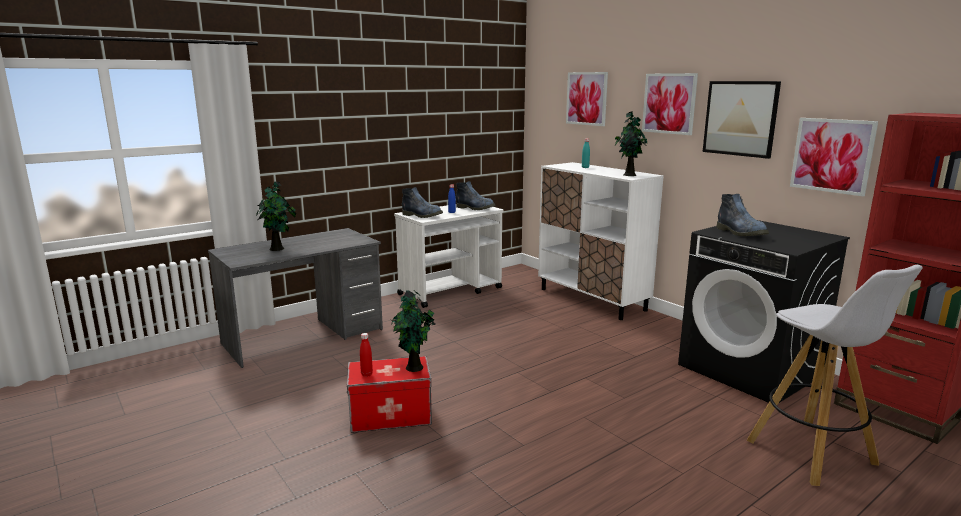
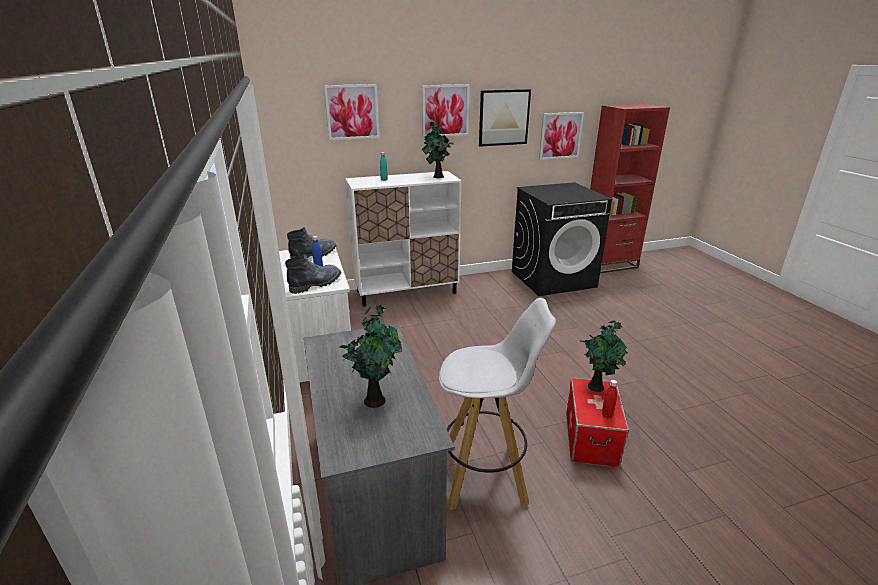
camera: 70 degrees left, 10 degrees up
boot [716,194,769,236] -> none
white stool [747,265,922,486] -> white stool moved to [439,298,556,510]

